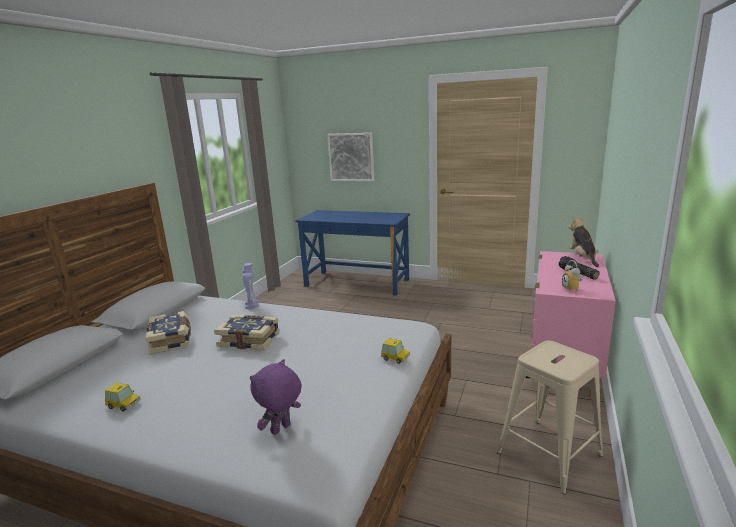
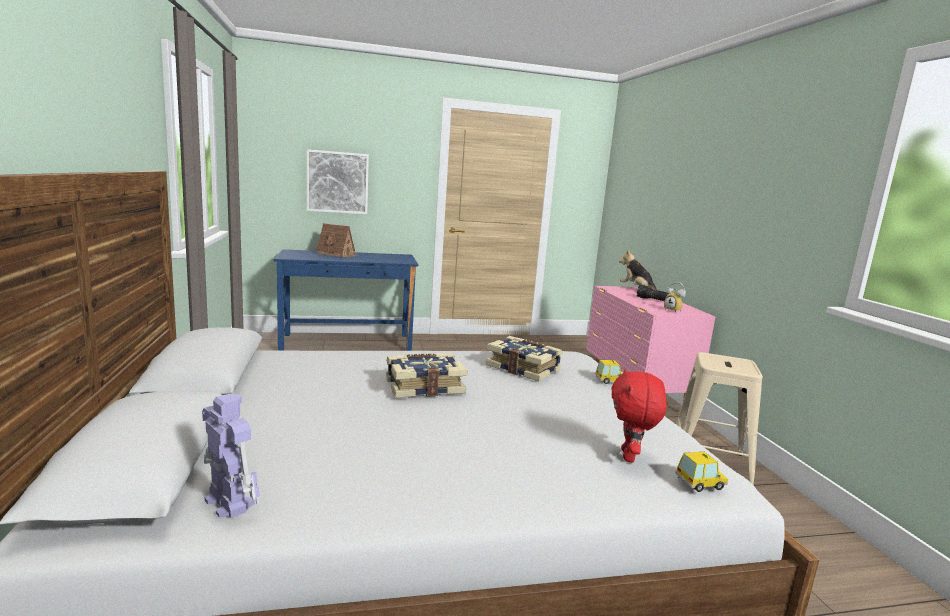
camera: 35 degrees left, 5 degrees down
toy car [105,383,141,412] -> toy car moved to [675,452,728,492]
book [146,311,191,354] -> book moved to [485,336,562,381]
toy robot [243,263,259,309] -> toy robot moved to [202,394,260,518]
purple plush toy [250,359,302,435] -> red plush toy [611,369,667,462]
none -> toy house [316,223,357,258]

